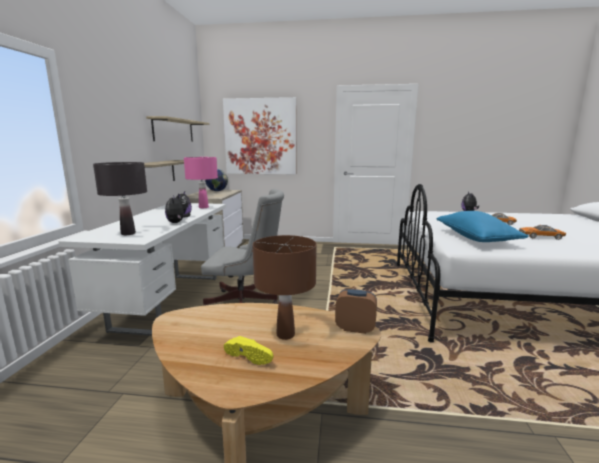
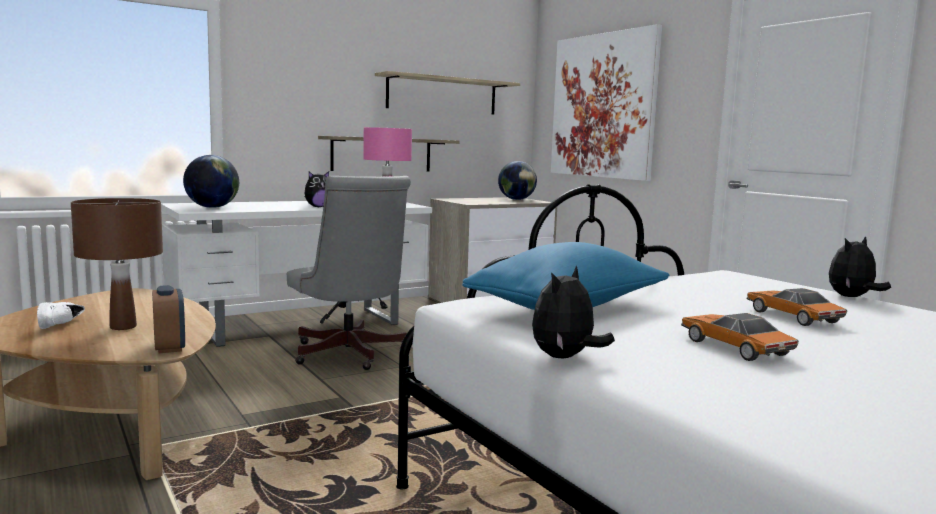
camera: 50 degrees right, 5 degrees down
black table lamp [93,162,147,235] -> globe [183,155,239,208]
plush toy [165,195,191,223] -> plush toy moved to [532,266,615,358]
yellow shoe [224,336,274,365] -> white shoe [37,302,85,329]

